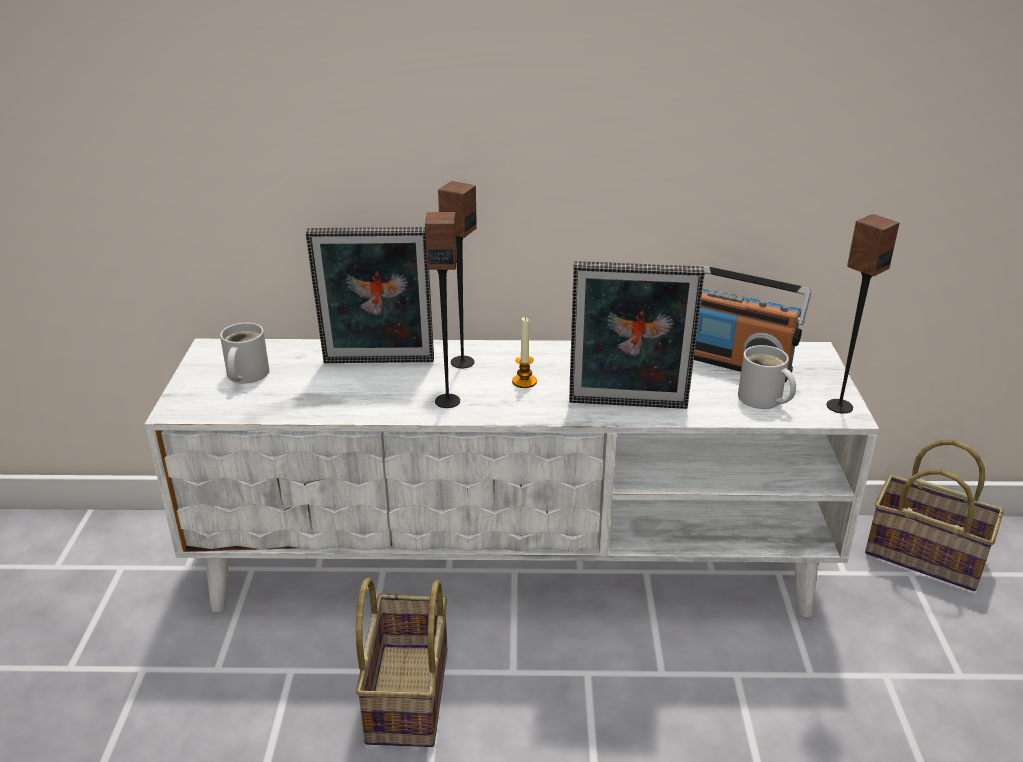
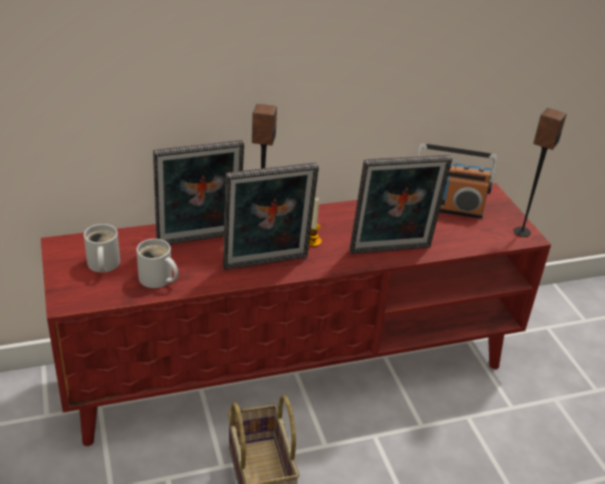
camera: 20 degrees left, 5 degrees up
white tv stand [145,339,879,617] -> red tv stand [41,183,551,446]
speaker [425,212,460,408] -> picture frame [223,162,319,270]
white mug [738,345,796,409] -> white mug moved to [136,239,178,288]
basket [865,440,1004,591] -> none

